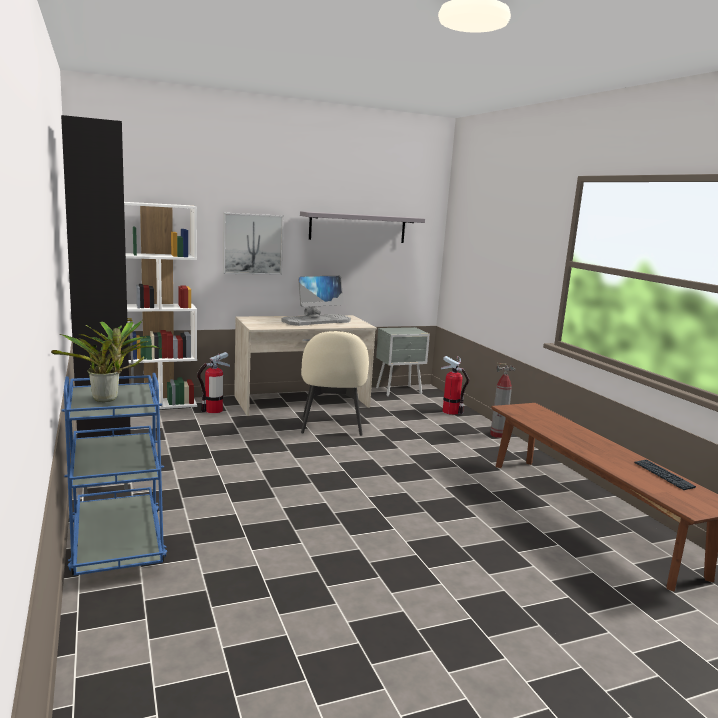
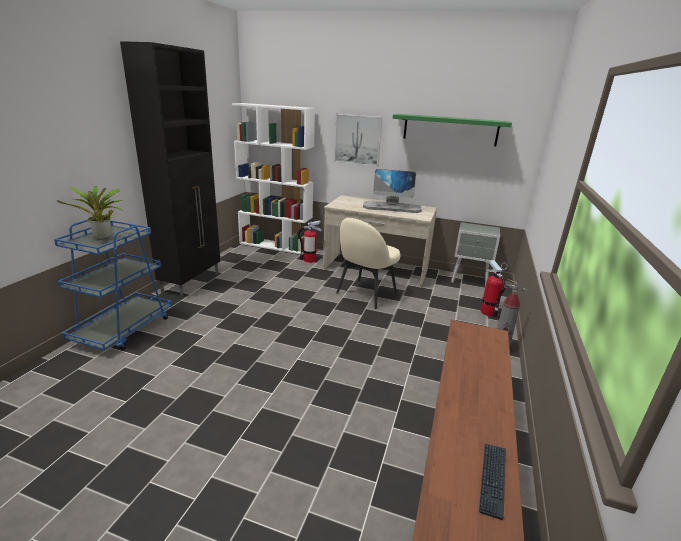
camera: 40 degrees right, 10 degrees up
grey shelf [300,211,425,243] -> green shelf [393,114,512,146]

